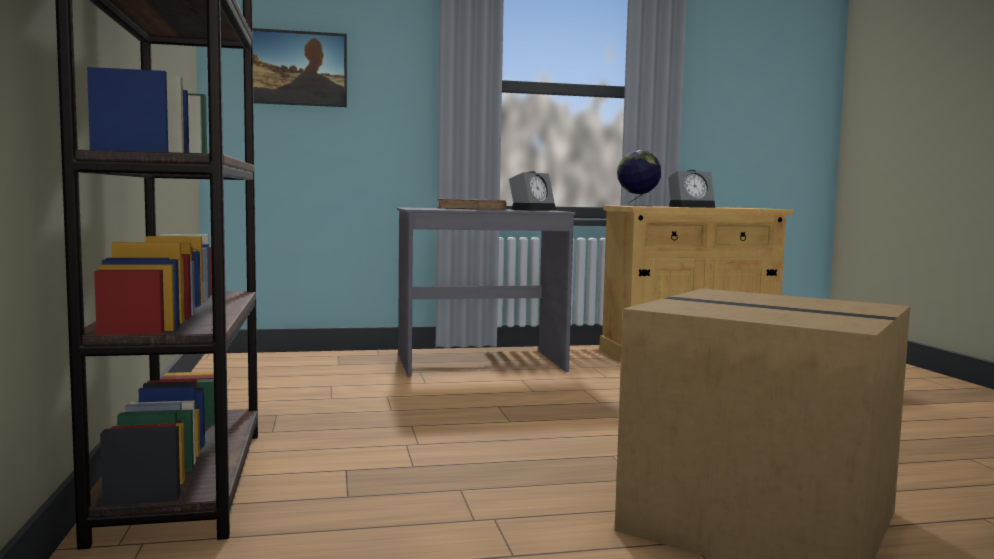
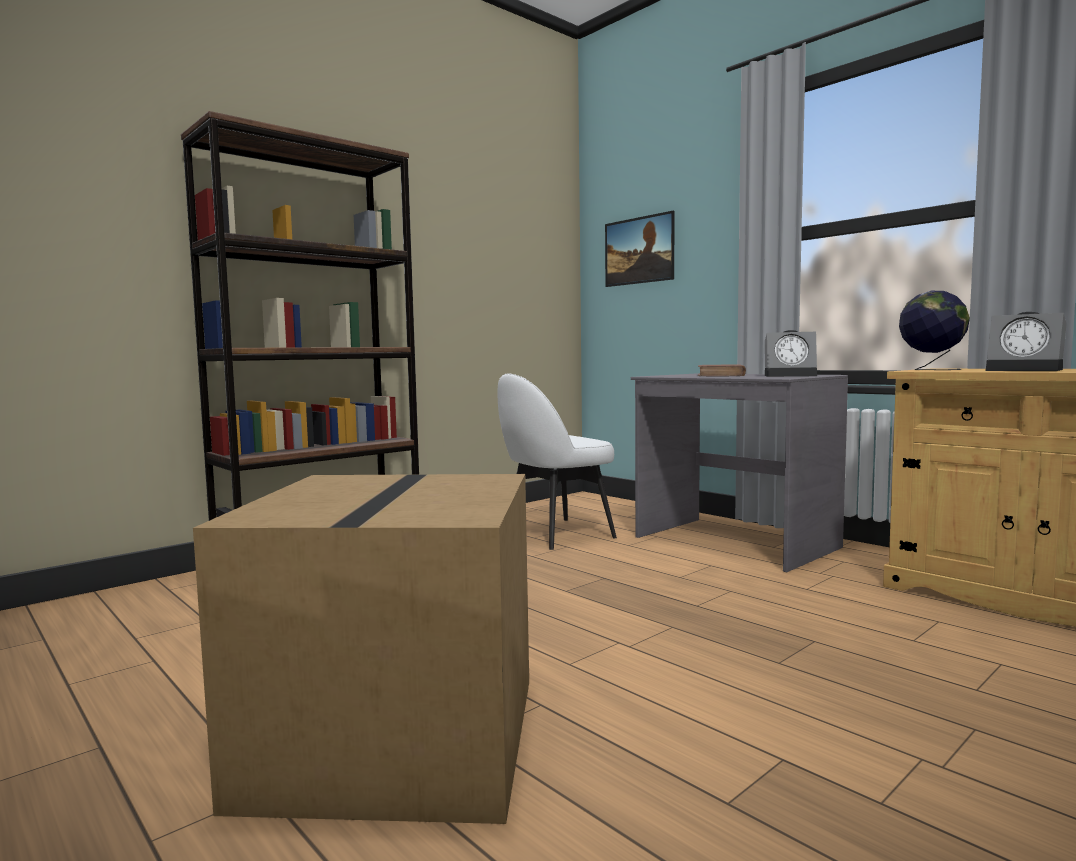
camera: 60 degrees right, 0 degrees up
none -> white chair [498,373,617,550]

